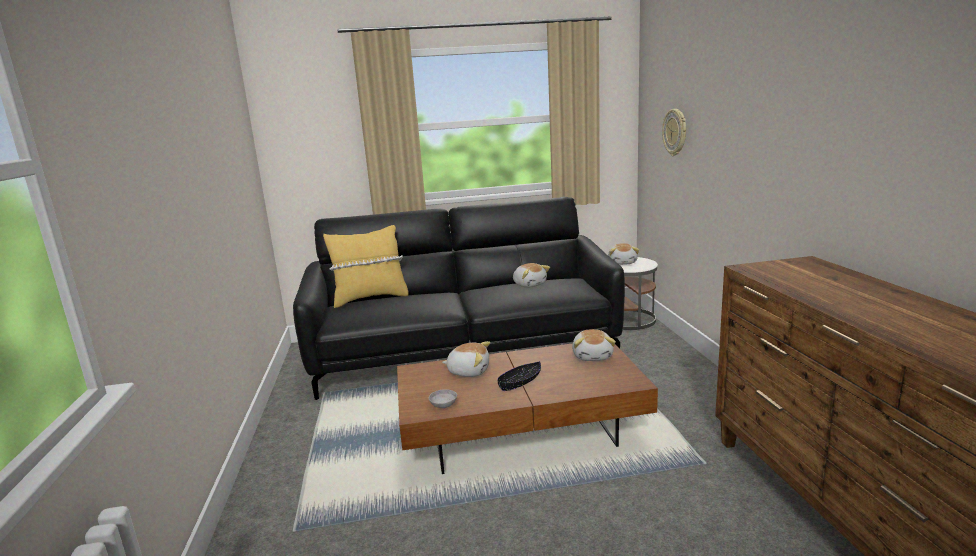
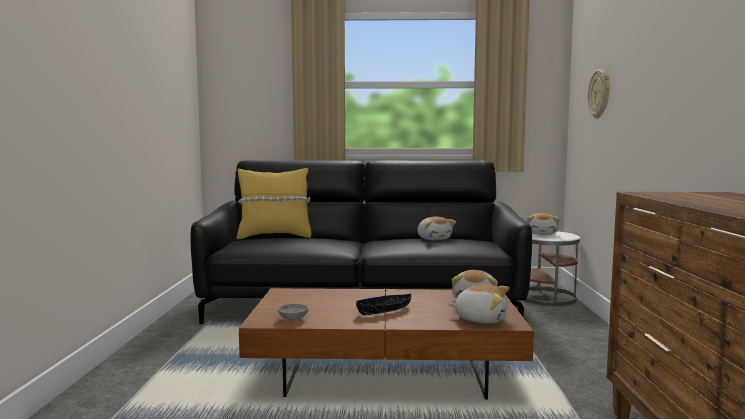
camera: 10 degrees right, 10 degrees down
plush toy [442,341,490,377] -> plush toy moved to [449,284,509,324]

